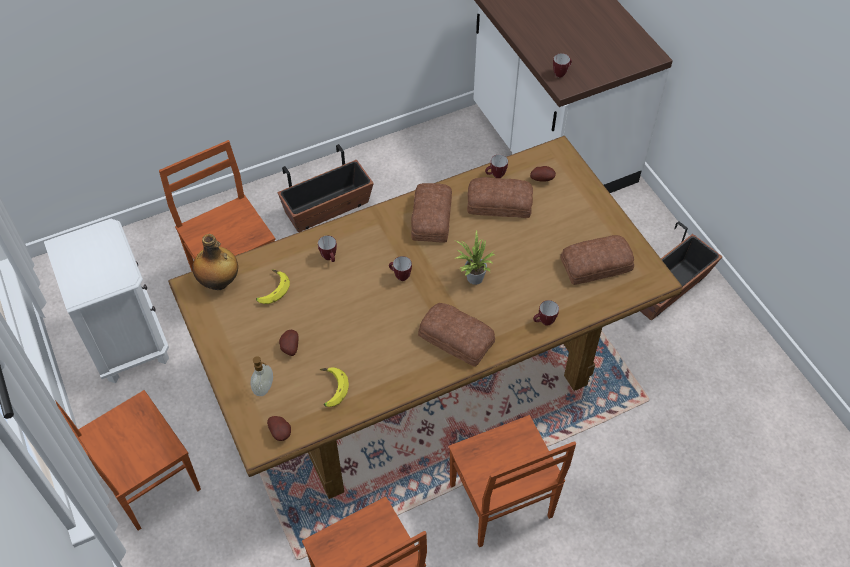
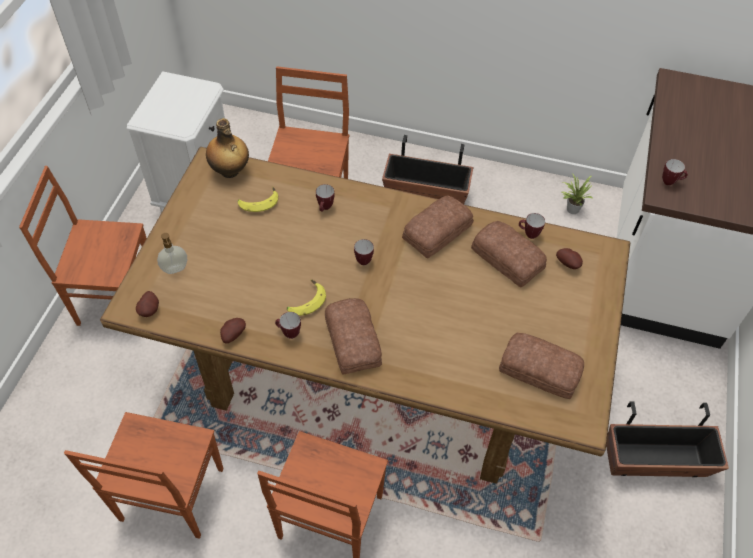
camera: 40 degrees right, 0 degrees up
potato [279,330,299,356] -> potato moved to [220,318,246,343]
banana [320,367,349,407] -> banana moved to [287,279,326,316]
potted plant [455,230,495,285] -> potted plant moved to [562,173,593,214]
mug [533,300,559,326] -> mug moved to [275,312,301,339]

